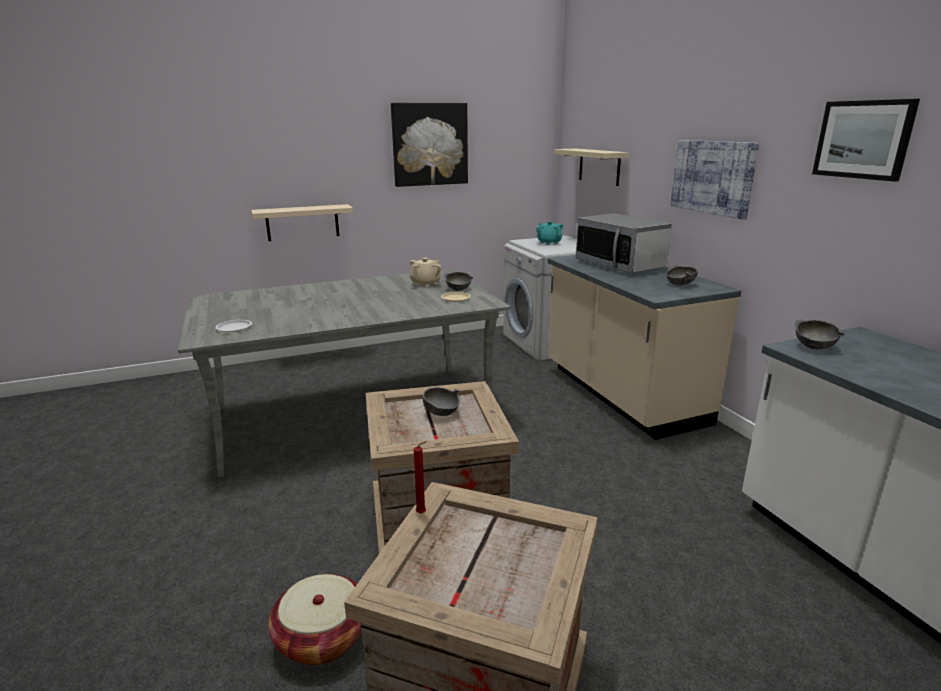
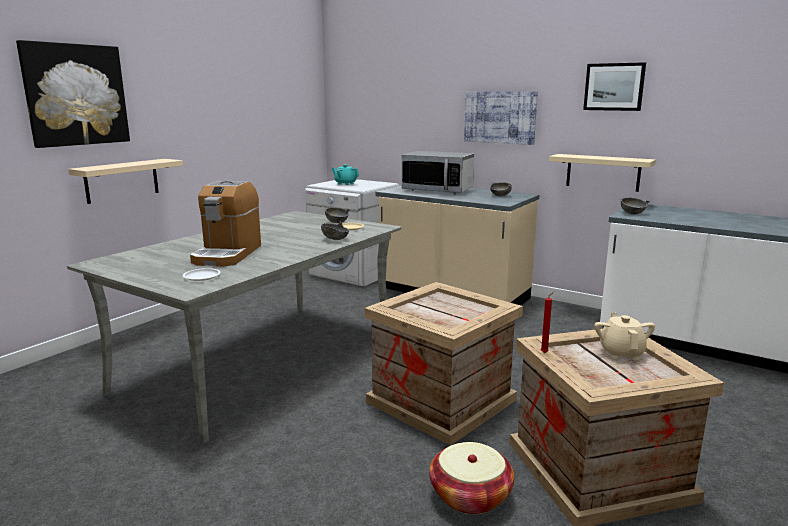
camera: 35 degrees left, 5 degrees down
picture [391,103,468,187] -> picture moved to [16,40,130,148]
beige teapot [410,257,441,287] -> beige teapot moved to [594,312,655,359]
grey bowl [423,387,460,416] -> grey bowl moved to [321,222,349,240]
beige shelf [554,149,629,186] -> beige shelf moved to [549,154,656,192]
none -> coffee machine [190,181,261,267]

